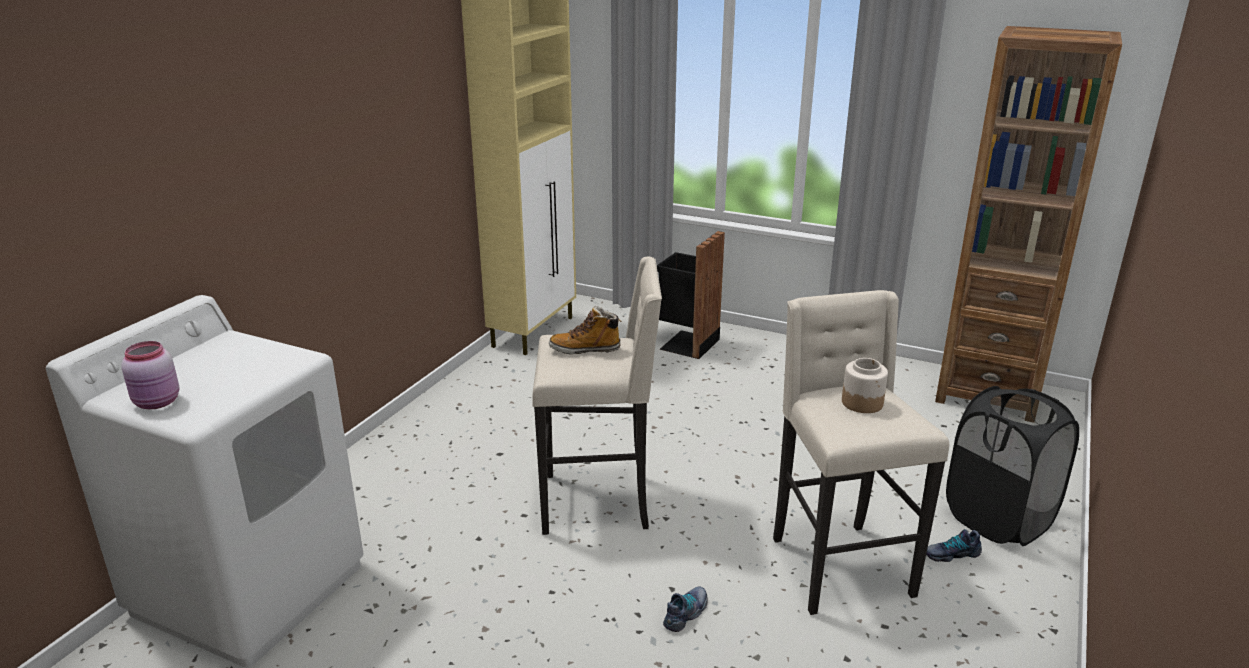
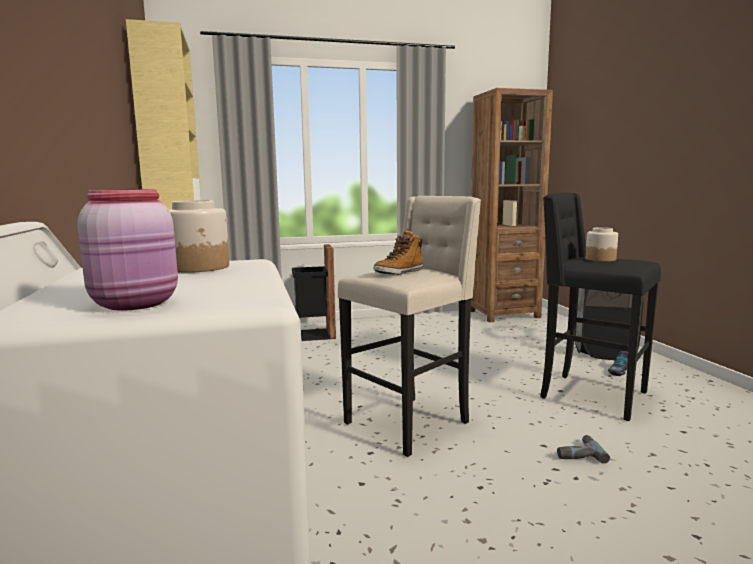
camera: 40 degrees left, 15 degrees down
shoe [663,586,708,632] -> power drill [557,435,610,464]
beige stool [773,290,949,615] -> black stool [541,193,661,421]
none -> jar [169,200,229,273]

